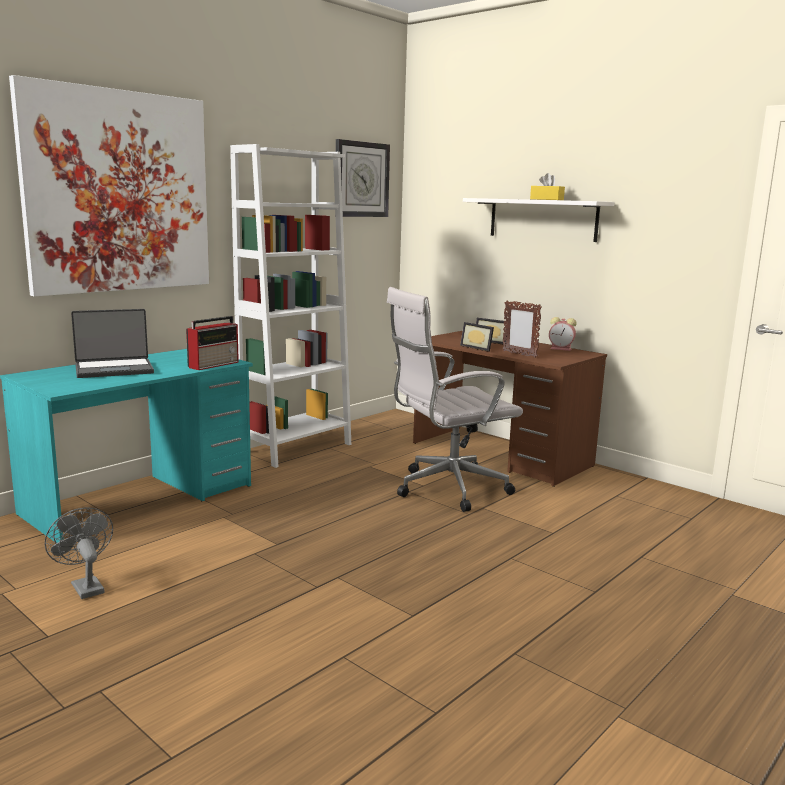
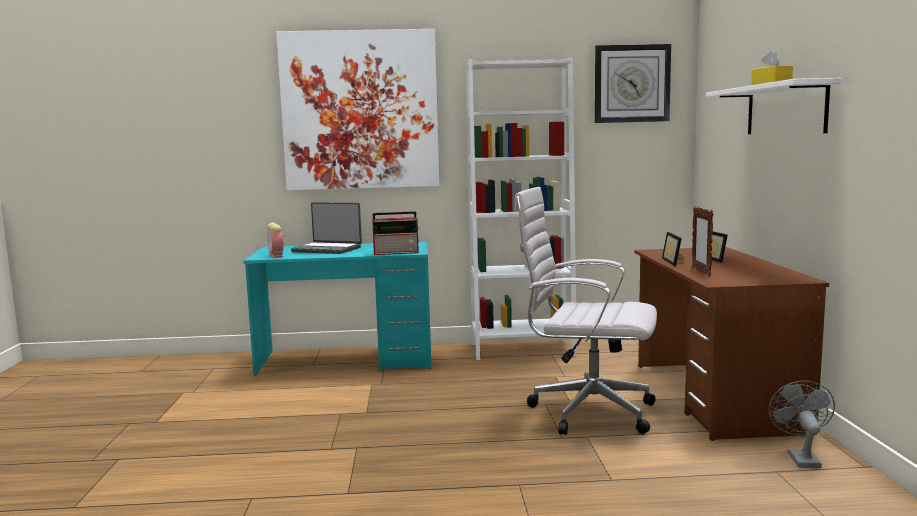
camera: 45 degrees right, 5 degrees down
grey fan [45,507,113,599] -> grey fan moved to [769,380,835,468]
alarm clock [549,317,577,351] -> alarm clock moved to [267,223,285,258]

